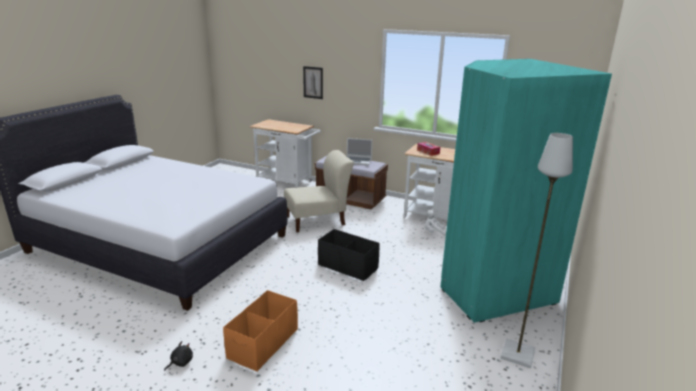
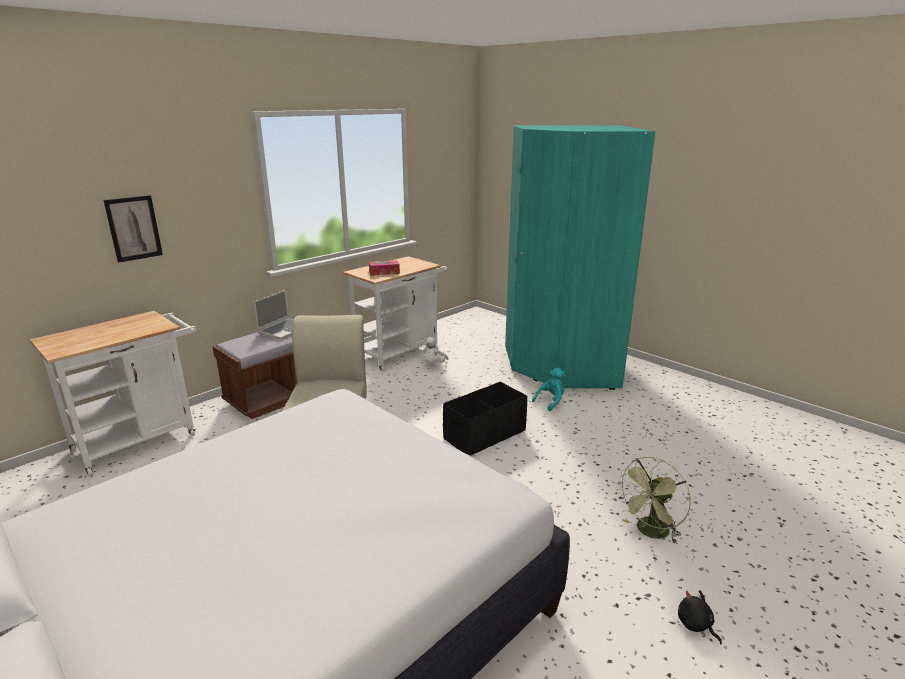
camera: 70 degrees left, 0 degrees up
orange storage box [223,290,298,372] -> green fan [616,457,691,544]
grey floor lamp [501,133,573,368] -> none
none -> turquoise plush toy [532,368,565,411]

